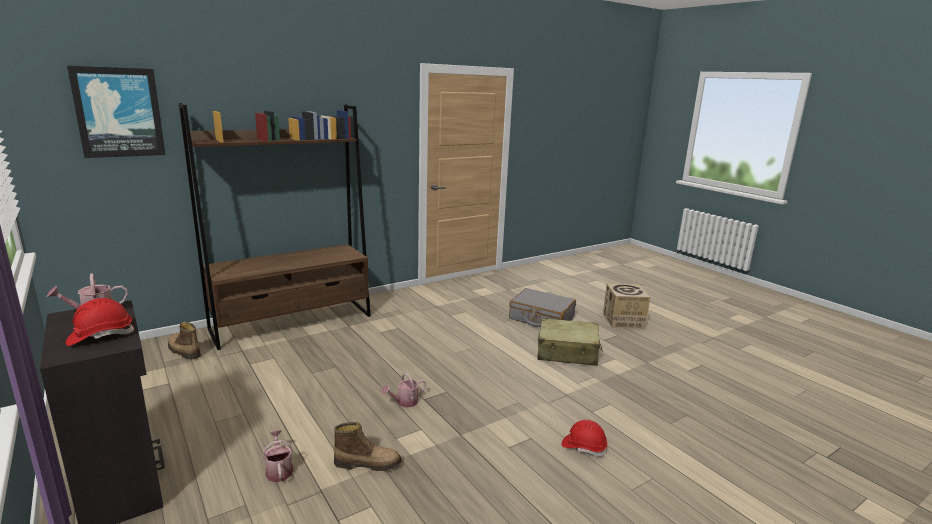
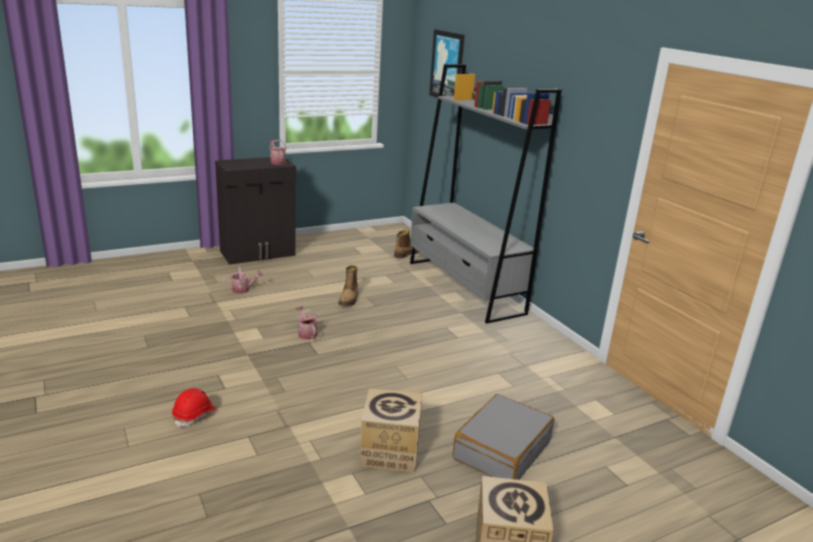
camera: 95 degrees right, 5 degrees up
red hard hat [66,298,134,346] -> none
brown bookcase [179,103,371,350] -> grey bookcase [410,64,562,324]
boot [334,422,402,471] -> boot moved to [338,265,358,306]
beige suitcase [538,318,603,366] -> cardboard box [360,388,422,473]

